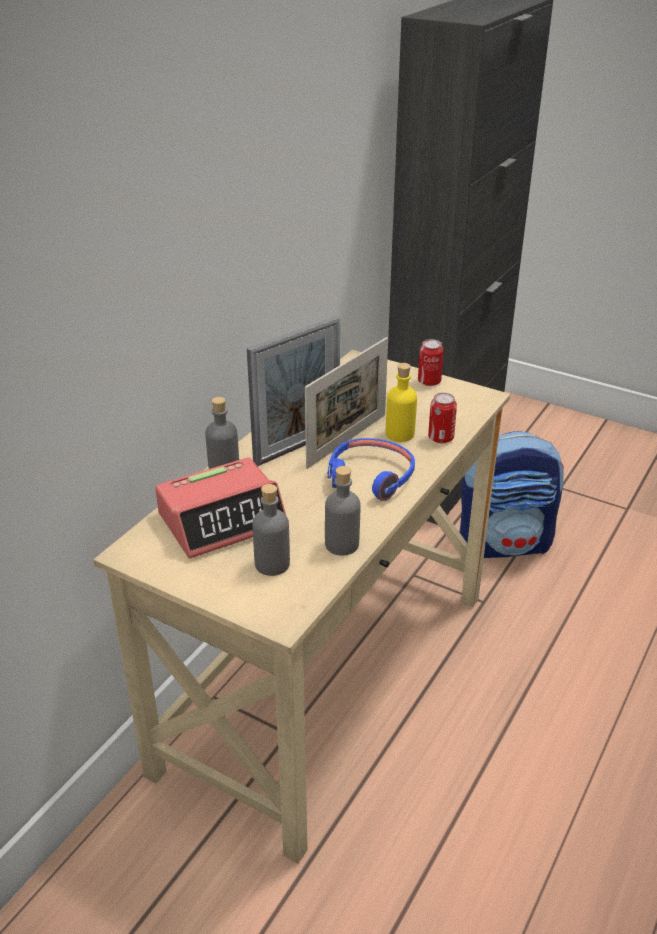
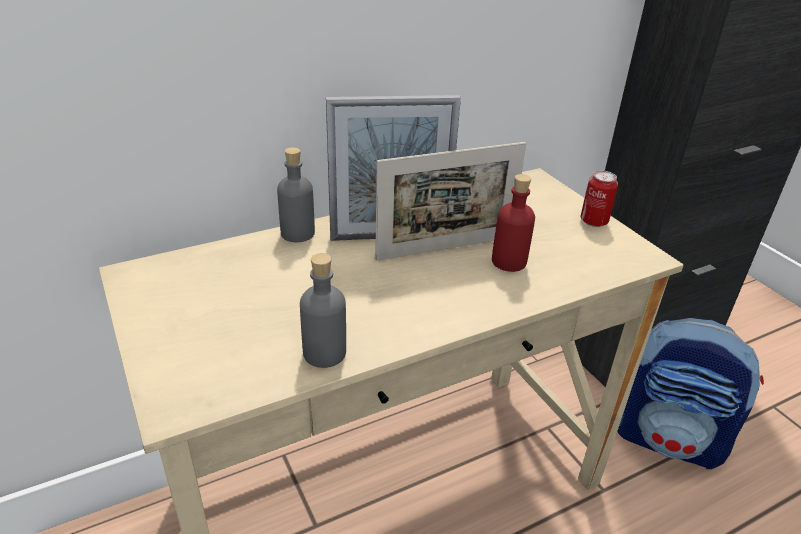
camera: 30 degrees right, 0 degrees up
alarm clock [155,457,286,558] -> none
grey bottle [252,484,290,576] -> none
blue headphones [327,438,415,501] -> none
yellow bottle [386,363,417,442] -> red bottle [492,174,535,272]
can [428,393,457,444] -> none

